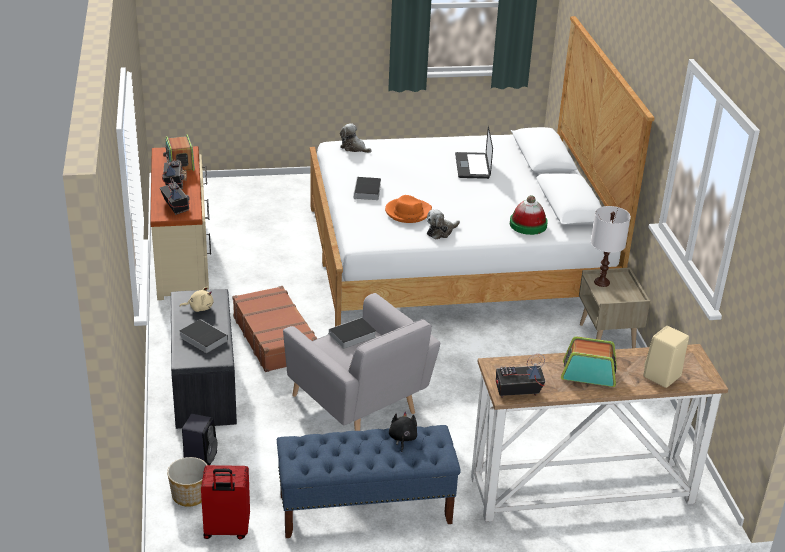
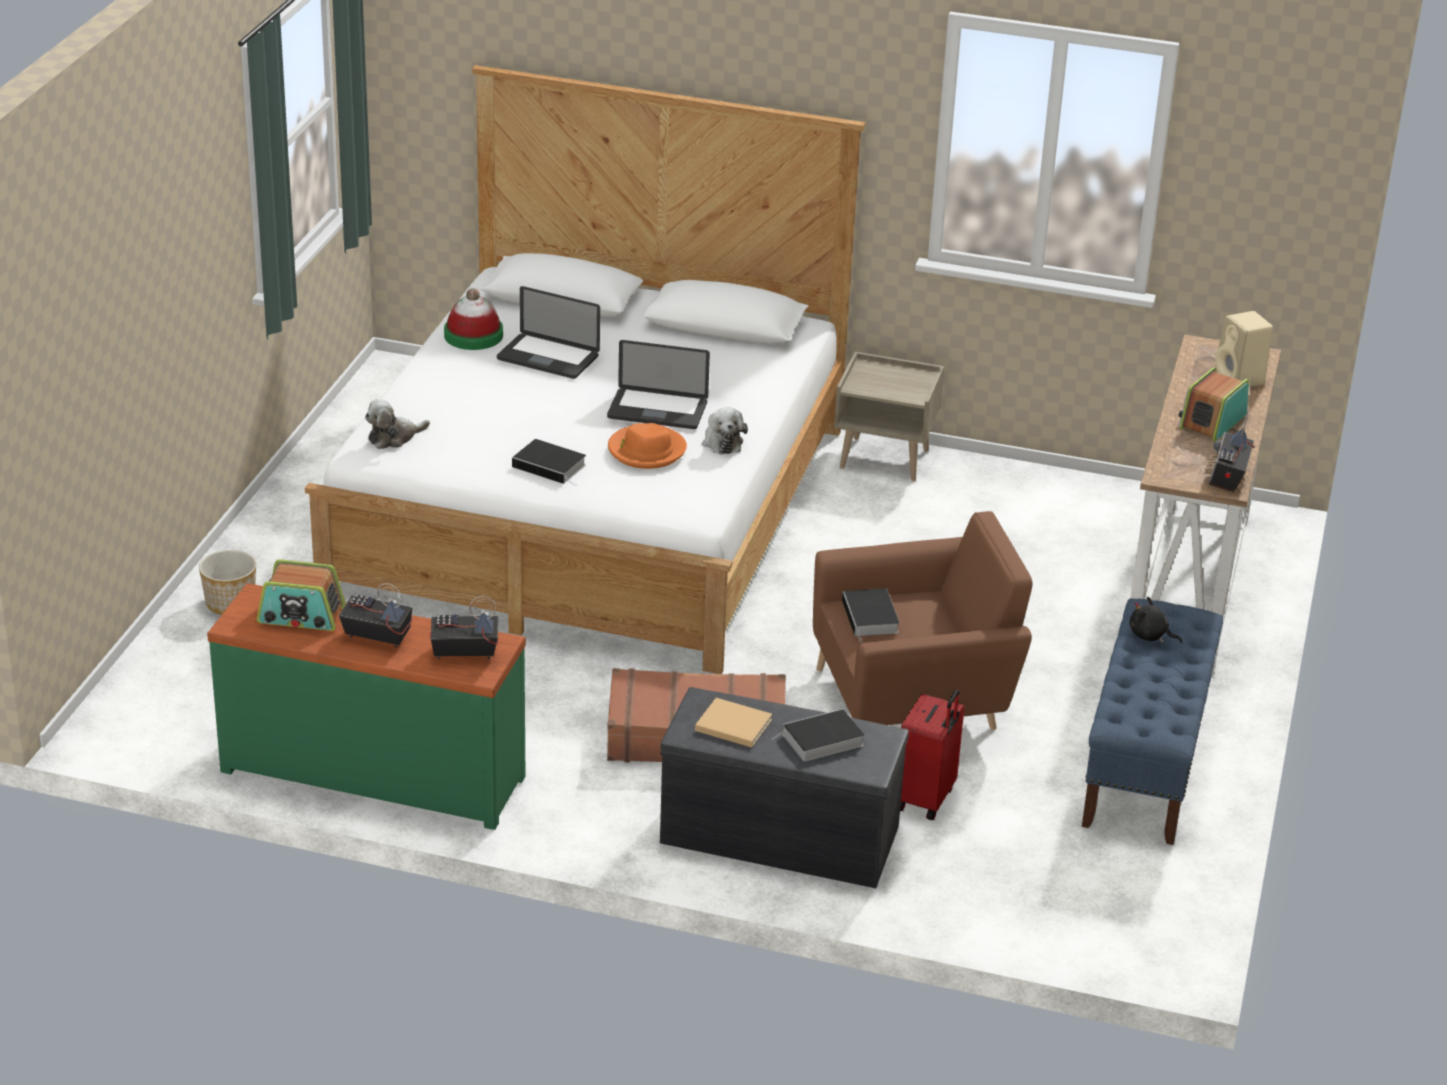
camera: 65 degrees left, 0 degrees up
beige dresser [150,146,211,300] -> green dresser [207,583,526,830]
planter [167,457,207,507] -> planter moved to [199,550,256,615]
beige plush toy [179,286,213,312] -> beige book [695,698,772,747]
black speaker [182,414,217,465] -> none
red suitcase [201,465,250,540] -> red suitcase moved to [900,690,965,820]
grey armchair [283,293,440,431] -> brown armchair [813,511,1033,730]
hat [510,195,548,235] -> hat moved to [444,288,503,350]
white table lamp [591,206,631,287] -> none
none -> laptop [607,340,710,429]

